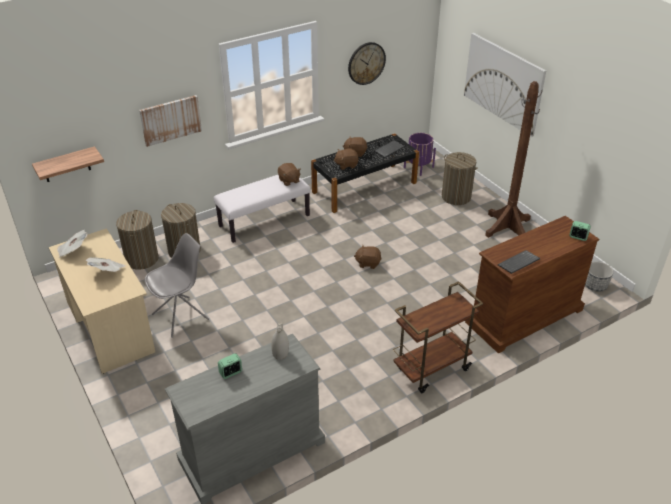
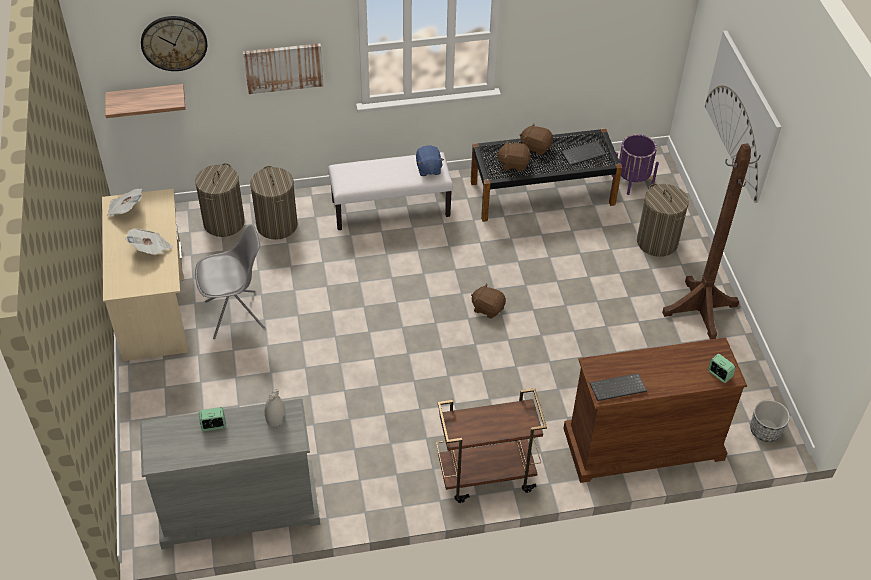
camera: 20 degrees right, 10 degrees up
brown plush toy [278,163,301,186] -> blue plush toy [416,146,444,176]
wall clock [348,42,386,85] -> wall clock moved to [141,16,207,71]

